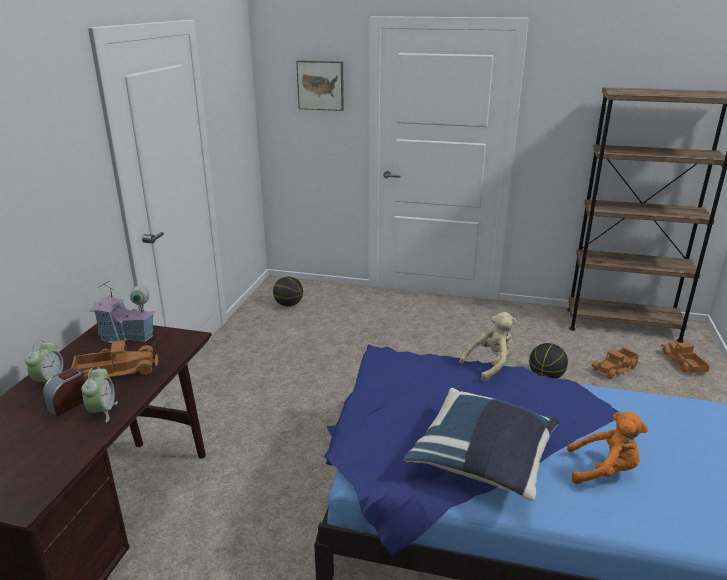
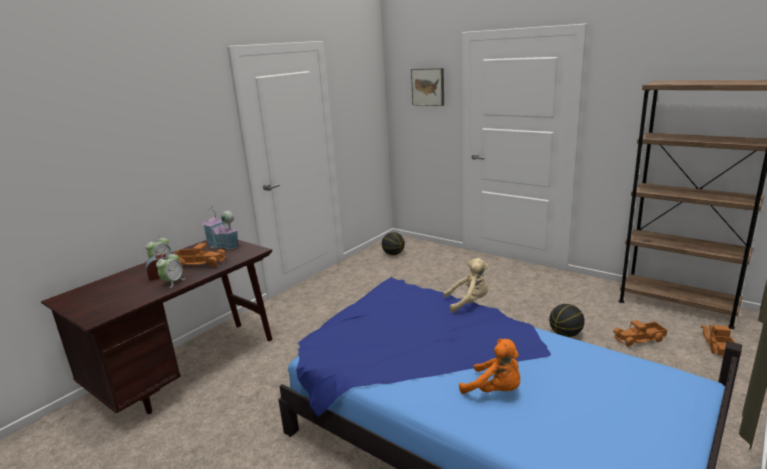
camera: 25 degrees right, 5 degrees down
blue pillow [404,388,559,501] -> none

